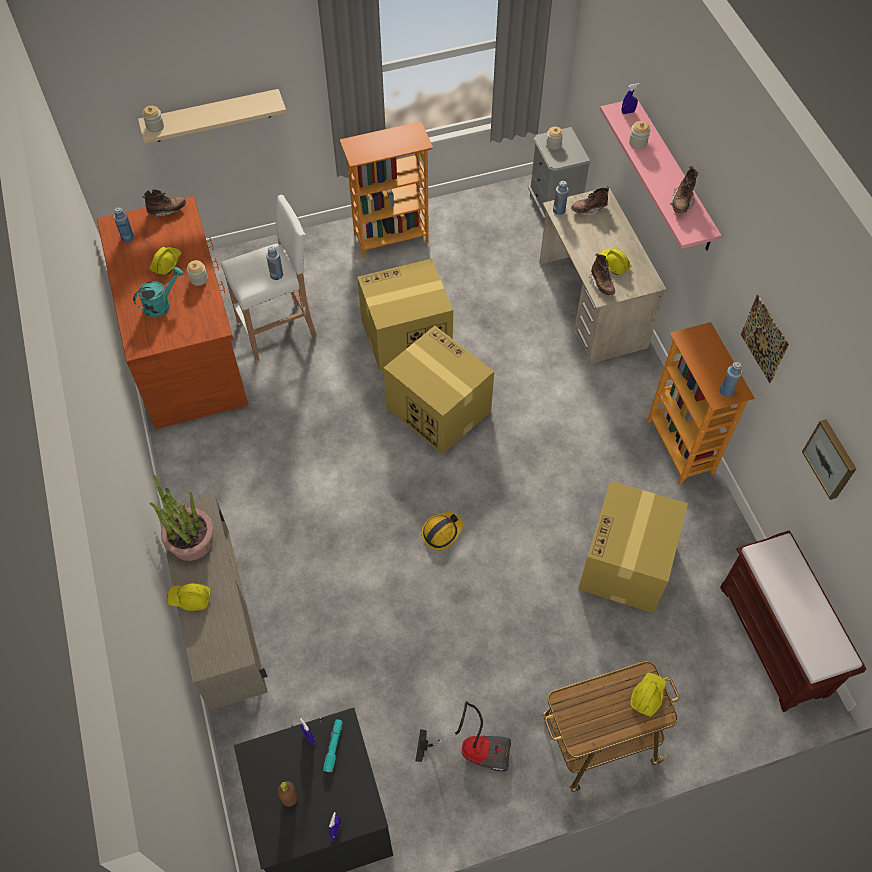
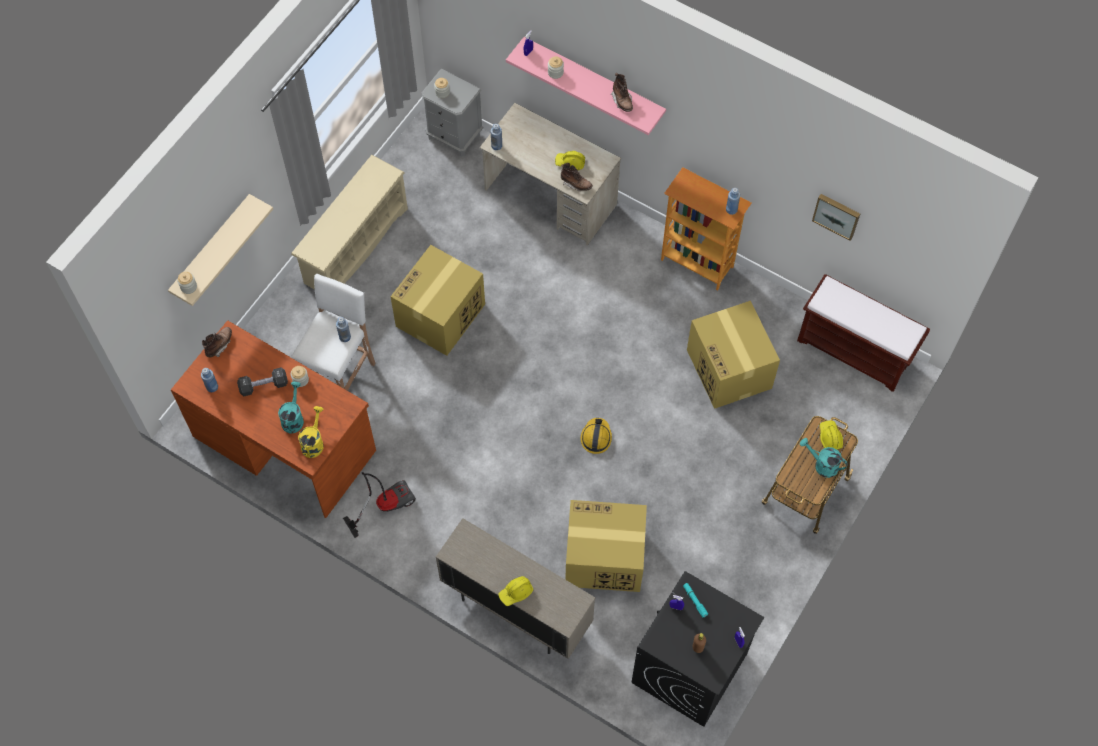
camera: 40 degrees left, 5 degrees up
yellow hard hat [150,247,182,275] -> black dumbbell [237,367,288,396]
potted plant [150,475,213,561] -> none
bookcase [340,121,433,258] -> beige shoe rack [291,155,408,290]
cardboard box [384,326,494,455] -> cardboard box moved to [565,500,647,592]
vacuum cleaner [415,701,511,771] -> vacuum cleaner moved to [343,472,416,538]
brown boot [571,186,610,216] -> none
picture [741,295,789,383] -> none
none -> yellow watering can [298,406,324,458]
none -> turquoise watering can [800,438,848,478]

